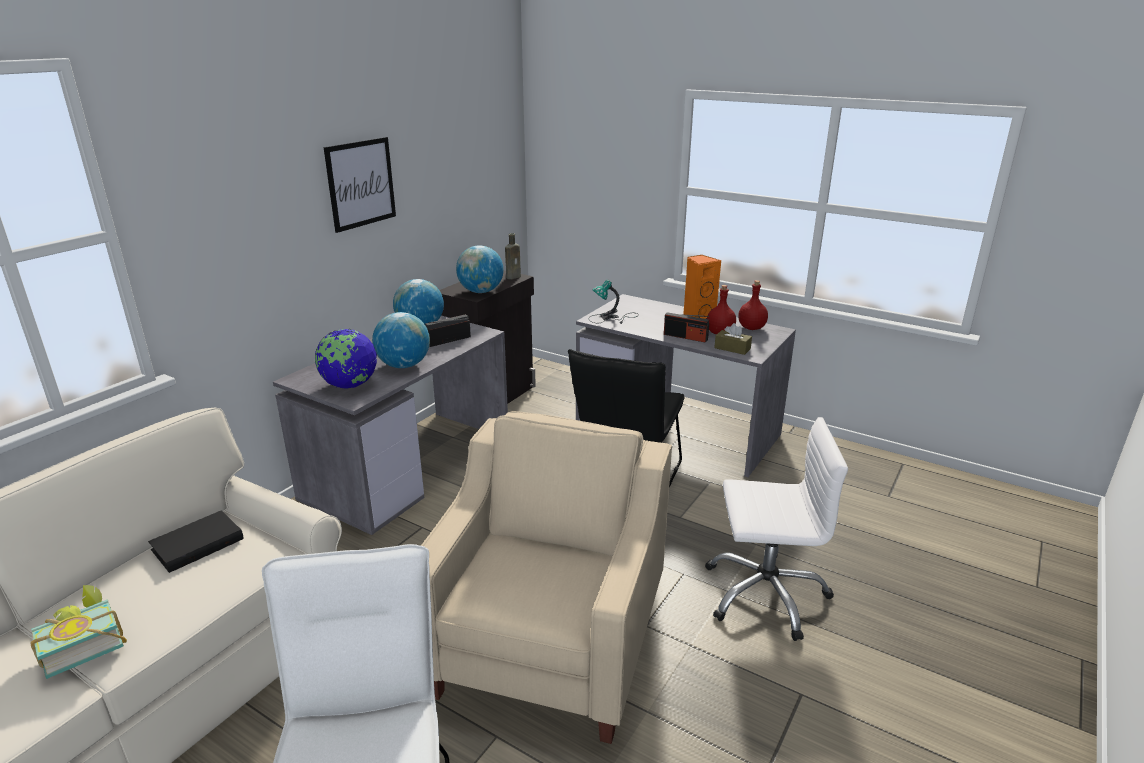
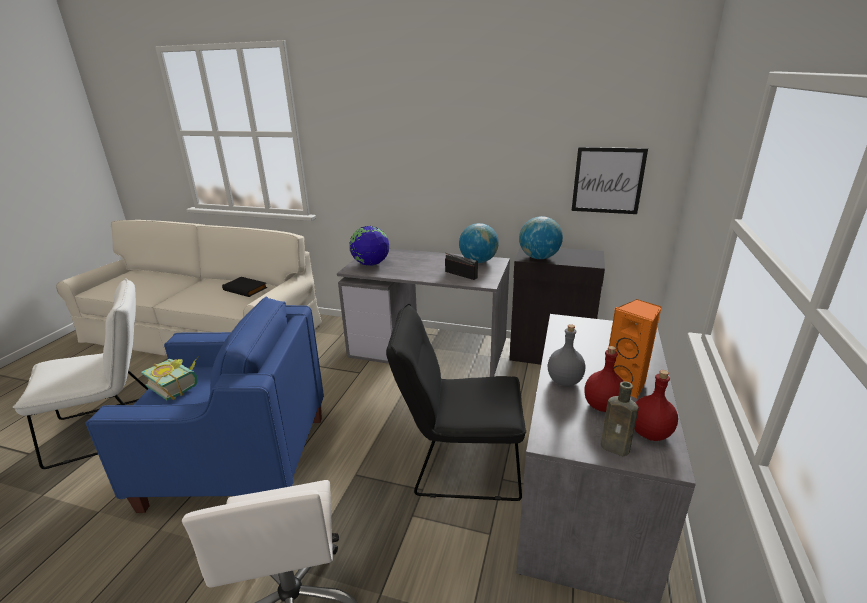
camera: 75 degrees right, 0 degrees up
book [30,585,127,679] -> book moved to [141,356,199,400]
picture [324,137,396,233] -> picture moved to [572,147,648,214]
globe [372,312,430,368] -> none
beige armchair [421,411,672,744] -> blue armchair [86,297,324,513]
brown bottle [505,233,521,279] -> brown bottle moved to [601,381,639,457]
table lamp [589,280,639,324] -> none
radio [664,312,709,343] -> grey bottle [548,324,585,386]
brown tissue box [714,323,752,355] -> none

